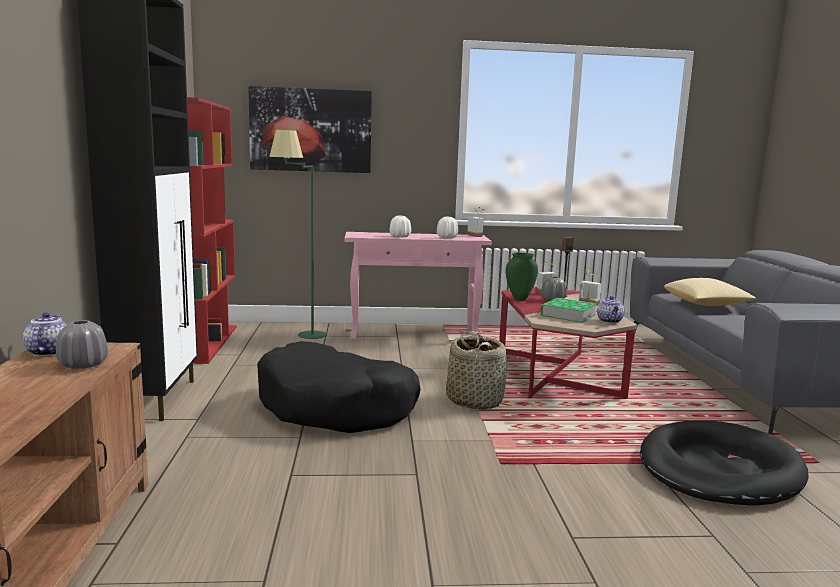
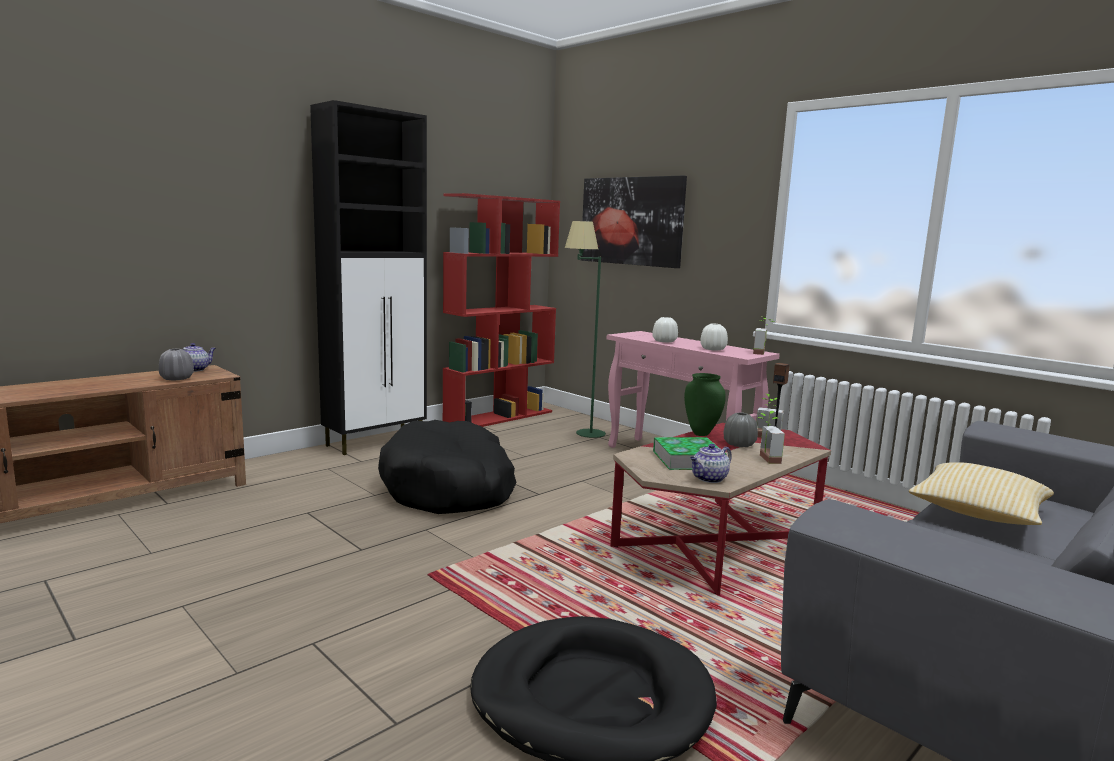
camera: 50 degrees right, 0 degrees up
basket [446,331,508,409] -> none

